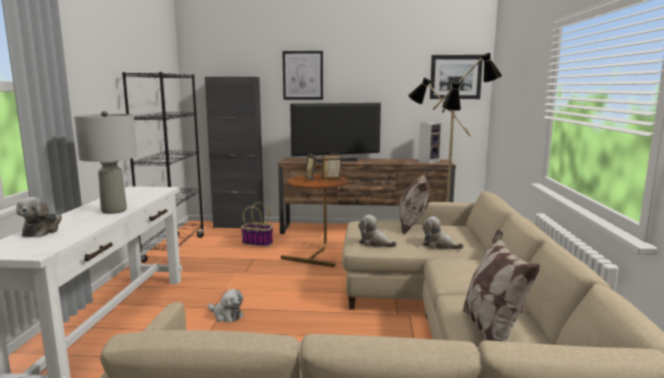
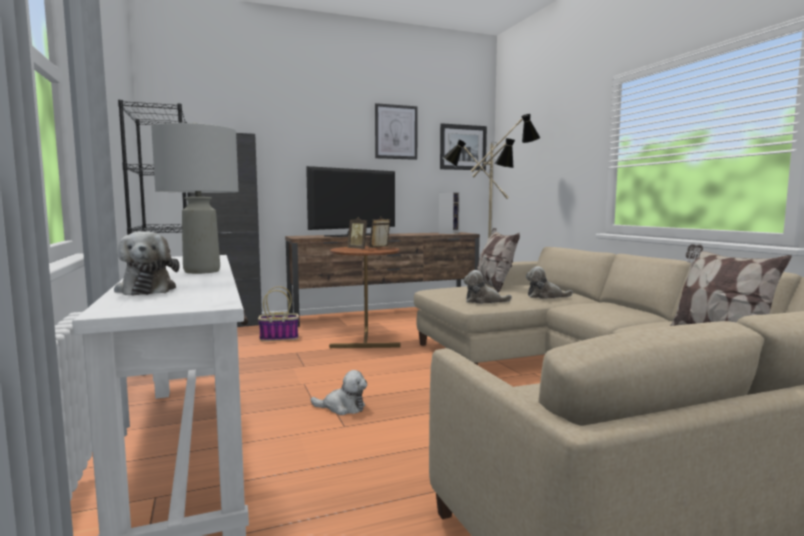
camera: 25 degrees left, 5 degrees down
picture [282,51,323,100] -> picture moved to [375,103,418,160]

